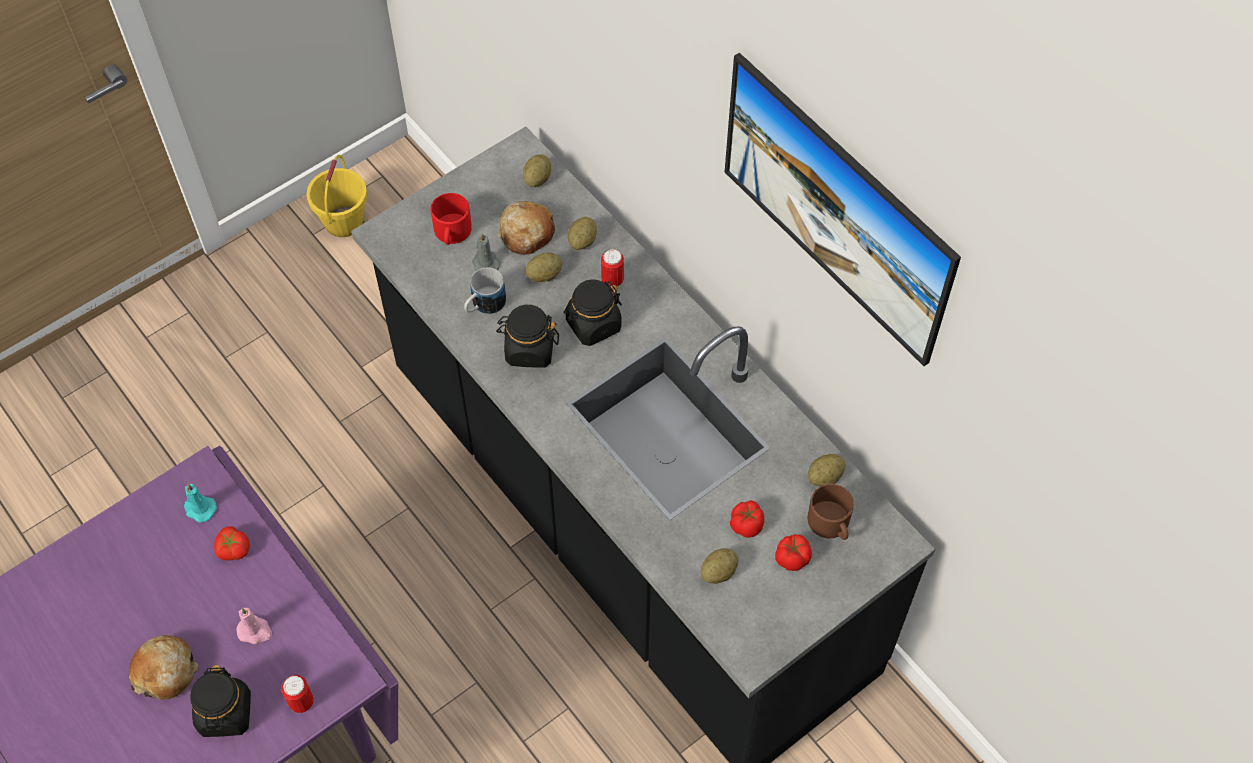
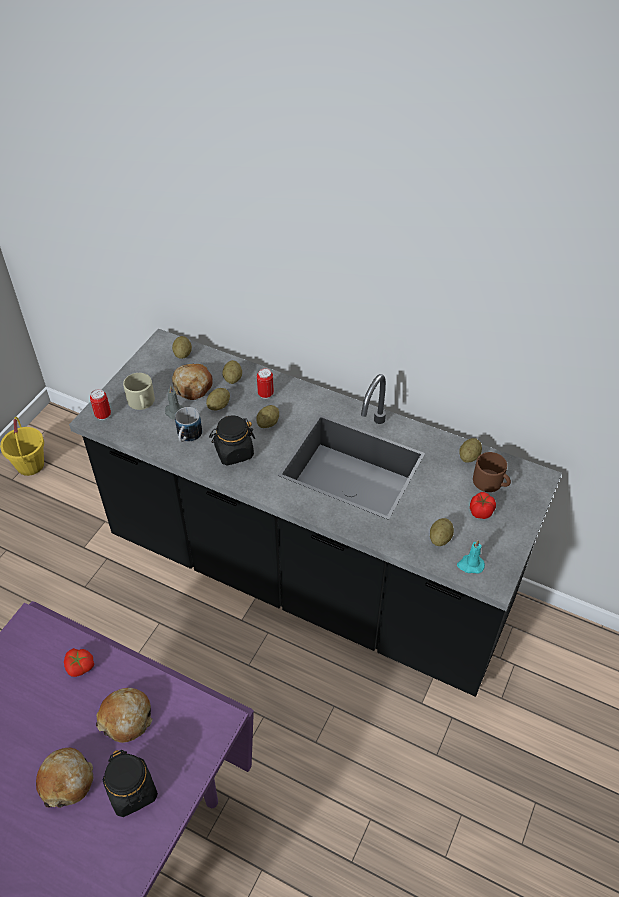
camera: 25 degrees left, 10 degrees down
turquoise candle [184,484,217,523] -> turquoise candle moved to [457,540,485,573]
pink candle [236,608,272,644] -> bread [96,688,152,743]
can [281,675,314,713] -> can moved to [90,389,111,420]
red mug [430,193,472,245] -> beige mug [123,373,155,410]
black jar [563,279,622,346] -> potato [256,405,279,428]
picture [725,52,961,366] -> none
tomato [730,500,764,538] -> none

